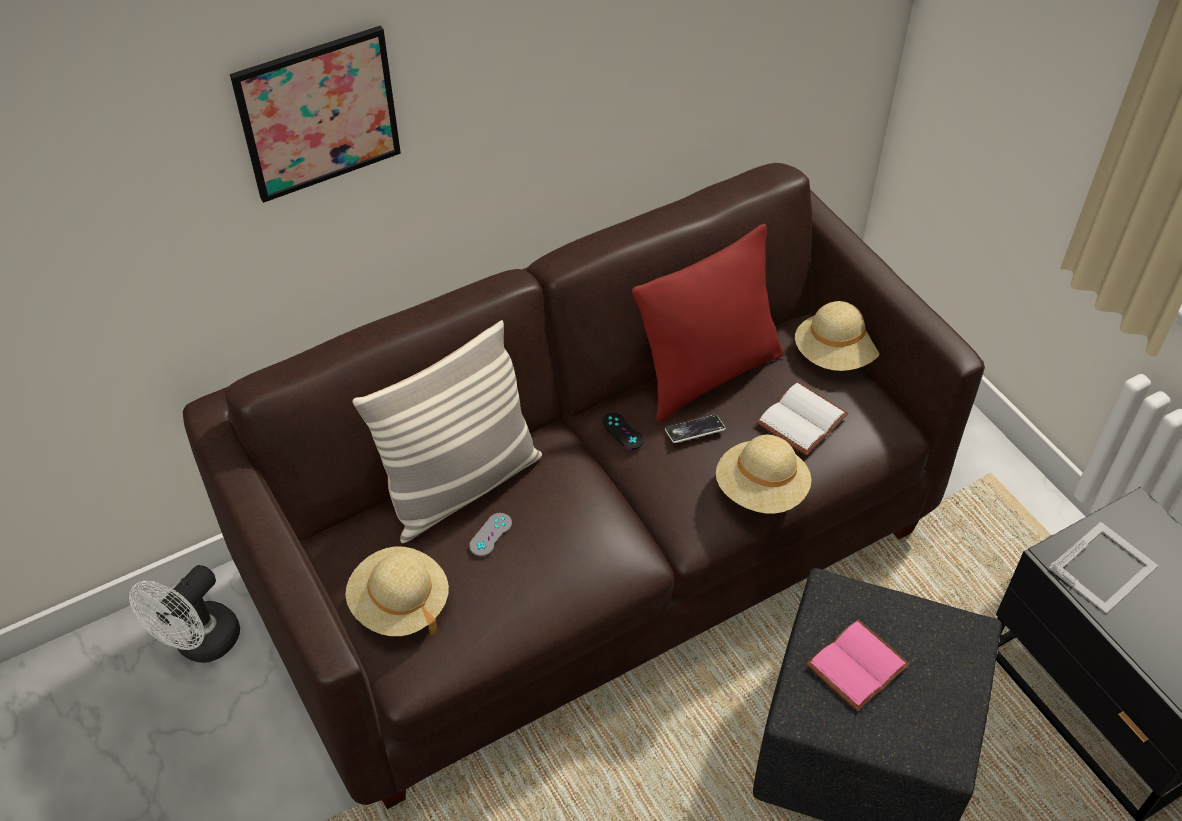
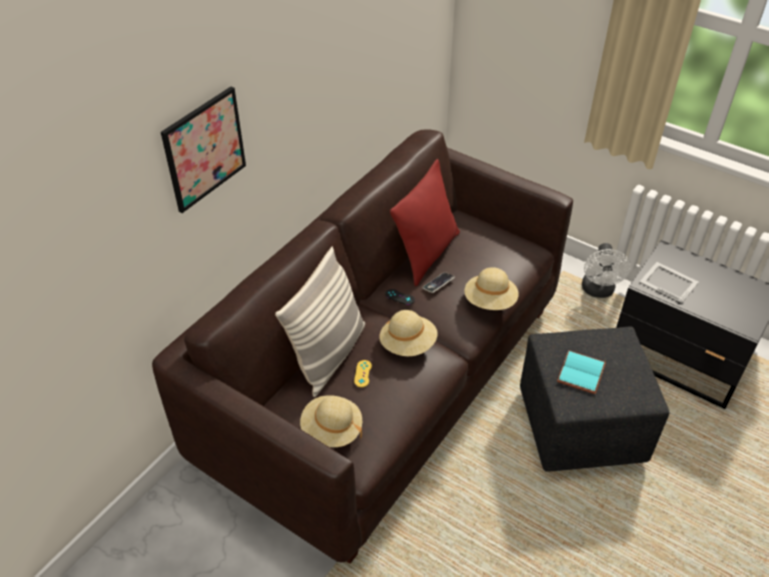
camera: 25 degrees left, 5 degrees down
white fan [129,565,240,663] -> white fan moved to [582,243,631,298]
grey game controller [469,513,512,556] -> yellow game controller [354,360,372,387]
white book [756,382,849,456] -> none
beige hat [795,301,880,371] -> beige hat moved to [379,310,438,356]
pink book [806,619,910,711] -> turquoise book [557,350,606,394]
picture frame [1048,522,1159,614] -> picture frame turned 75 degrees counterclockwise [639,262,699,304]

